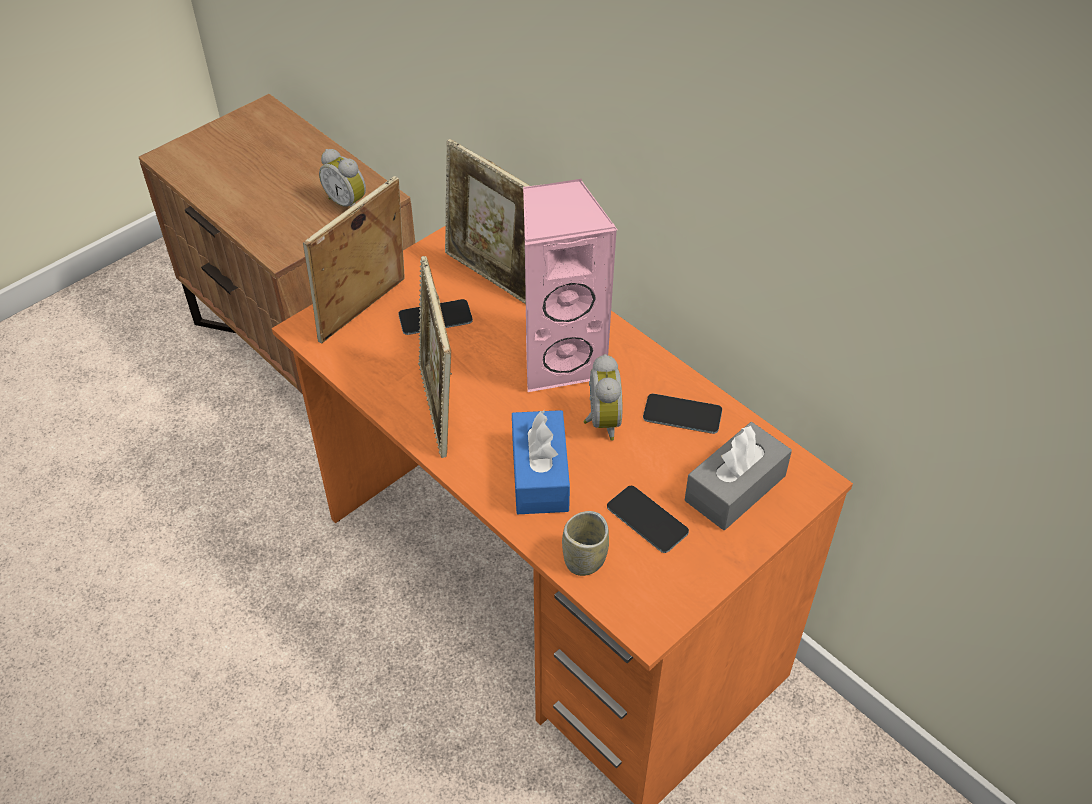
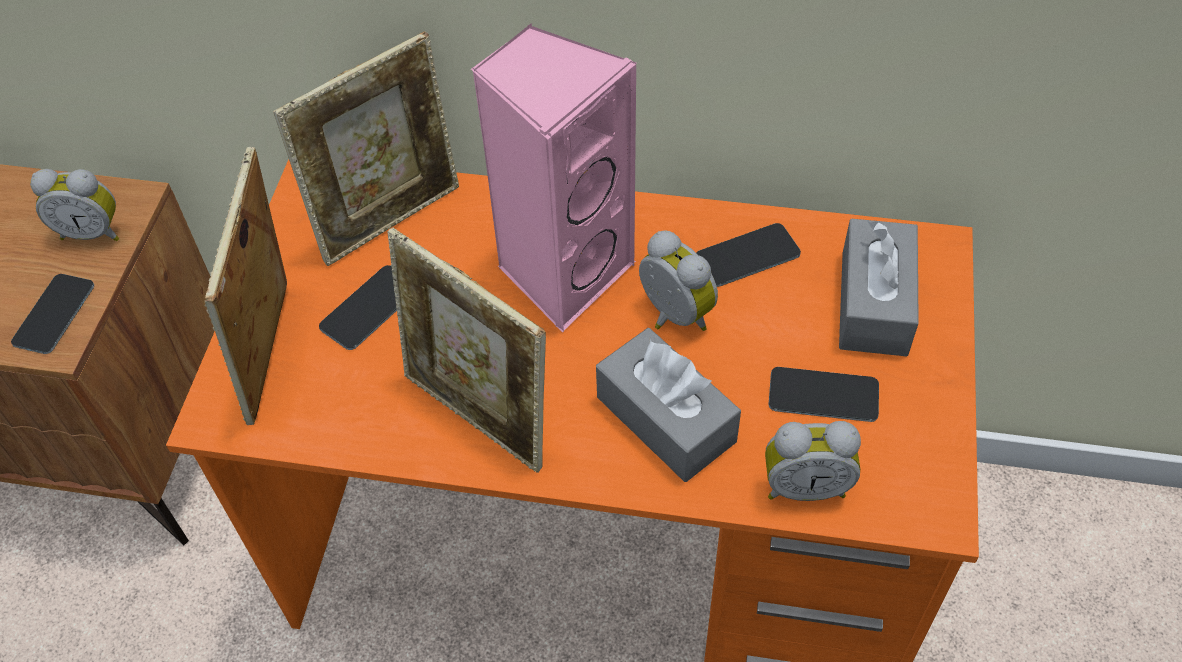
camera: 35 degrees left, 5 degrees up
picture frame [445,139,530,304] -> picture frame turned 45 degrees counterclockwise [273,31,459,266]
blue tissue box [512,410,570,514] -> grey tissue box [596,328,741,482]
cup [562,511,609,576] -> alarm clock [765,421,861,501]
none -> phone [11,274,94,354]

